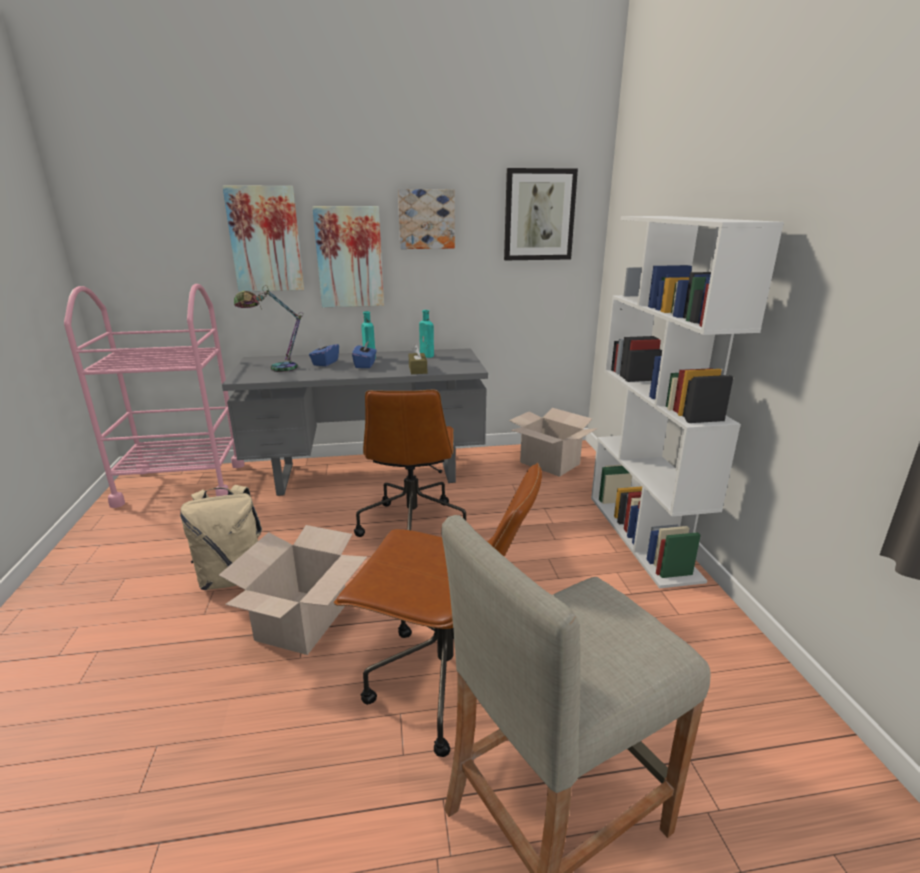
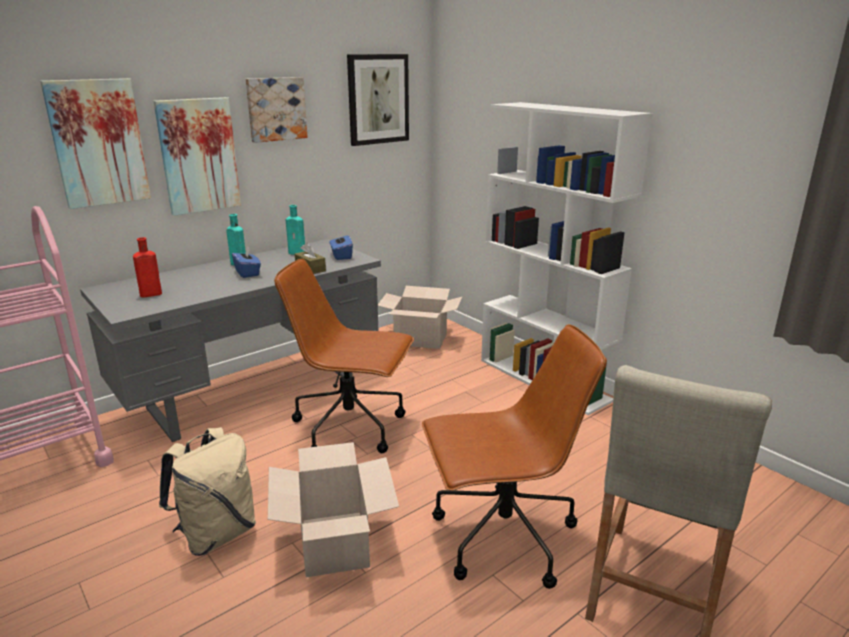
camera: 30 degrees left, 0 degrees up
table lamp [234,285,302,372] -> red bottle [133,237,162,298]
blue tissue box [309,338,339,366] -> blue tissue box moved to [330,233,353,260]
brown office chair [354,390,466,537] -> brown office chair turned 135 degrees clockwise [274,259,414,453]

